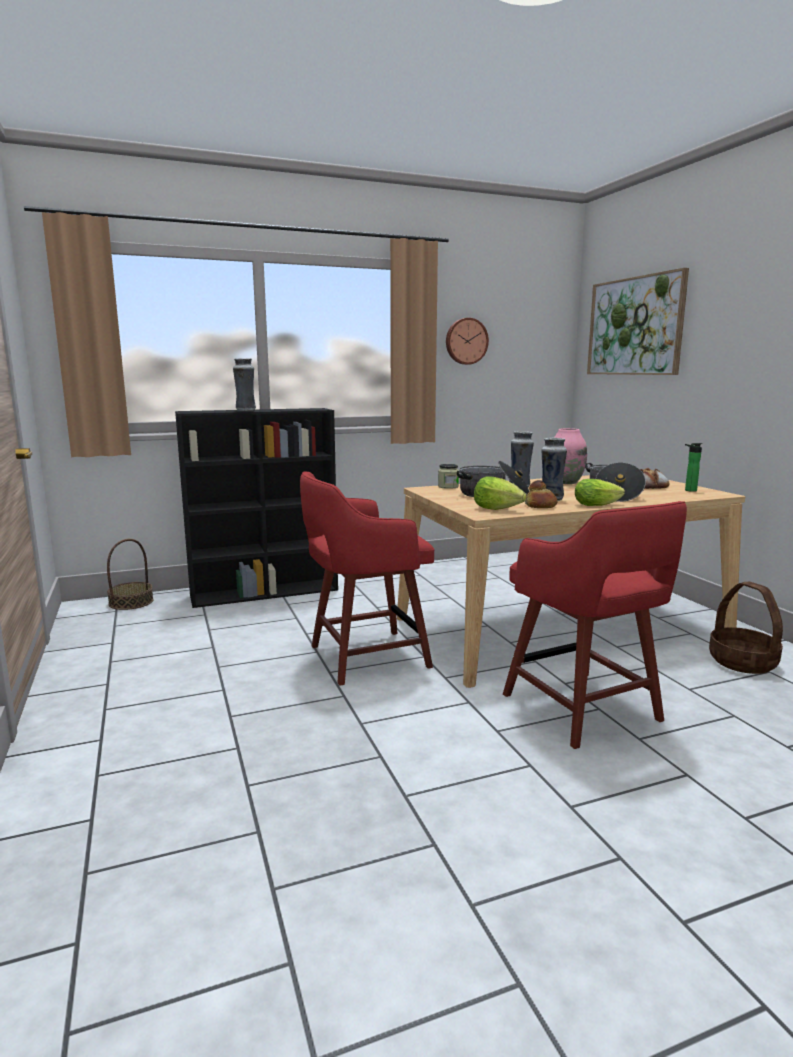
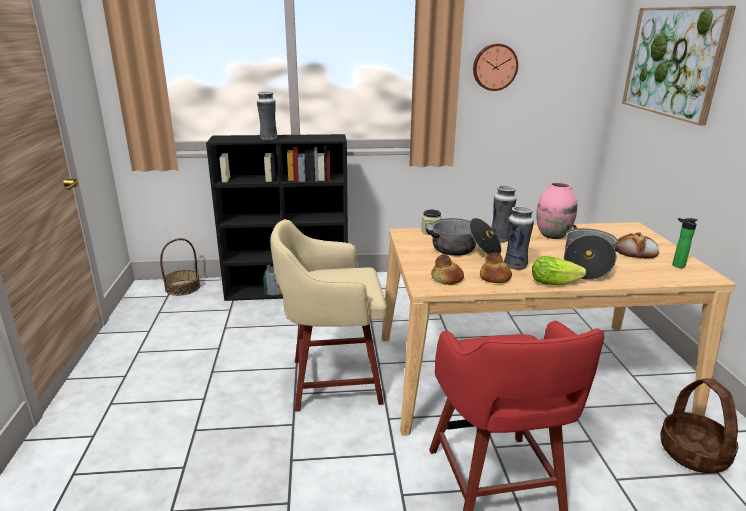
camera: 15 degrees right, 10 degrees up
red stool [300,471,434,686] -> beige stool [270,219,387,412]
lettuce [474,476,526,510] -> bread [431,254,464,285]

